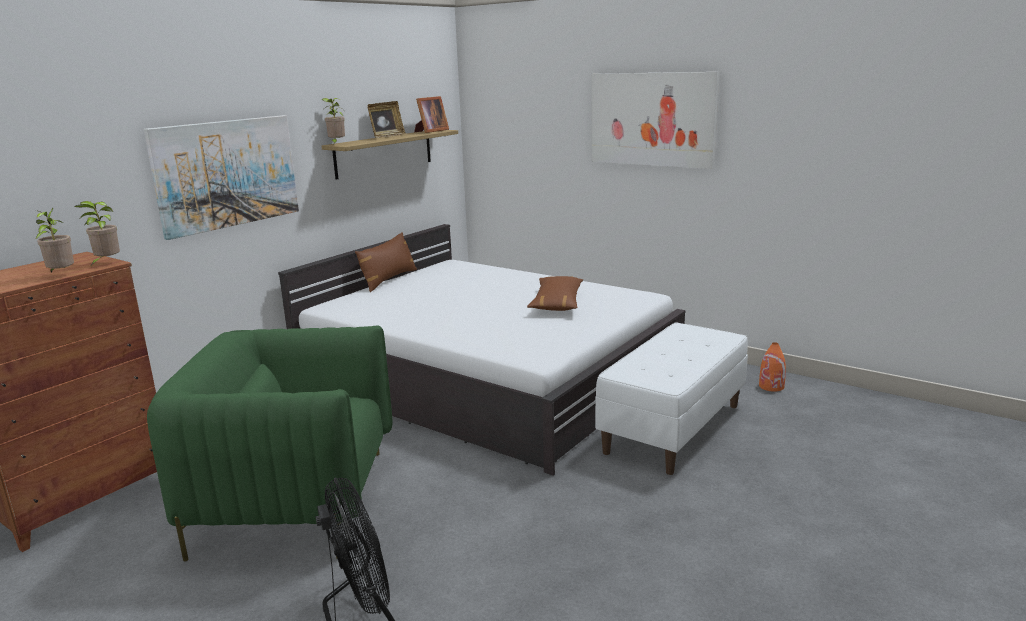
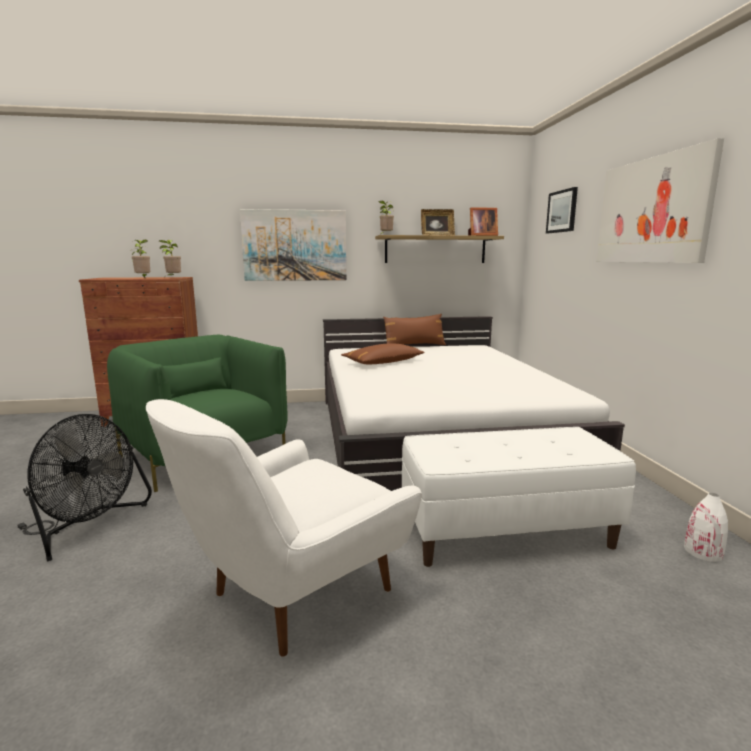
camera: 45 degrees right, 5 degrees down
brown pillow [527,276,583,311] -> brown pillow moved to [341,344,425,364]
orange vase [759,342,786,392] -> white vase [684,493,728,562]
none -> white armchair [146,399,422,657]
none -> picture [546,187,578,233]

